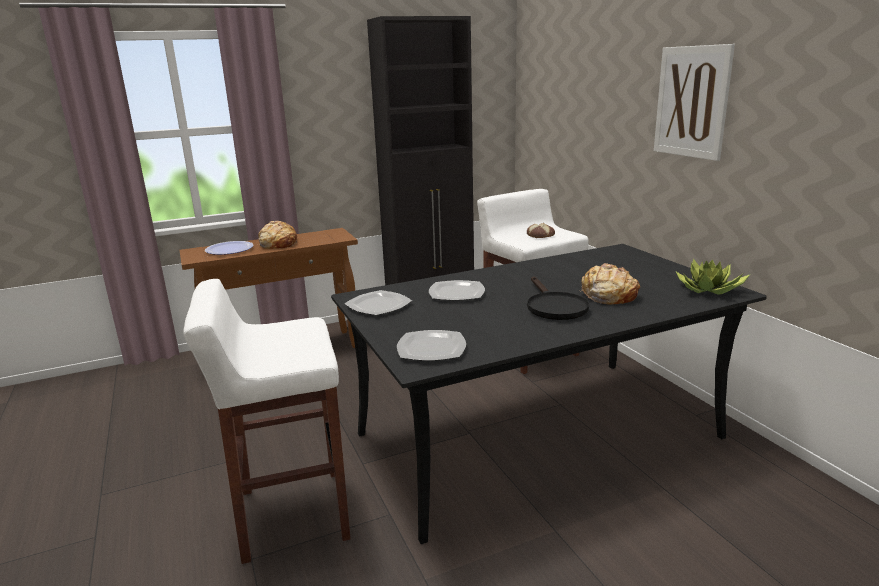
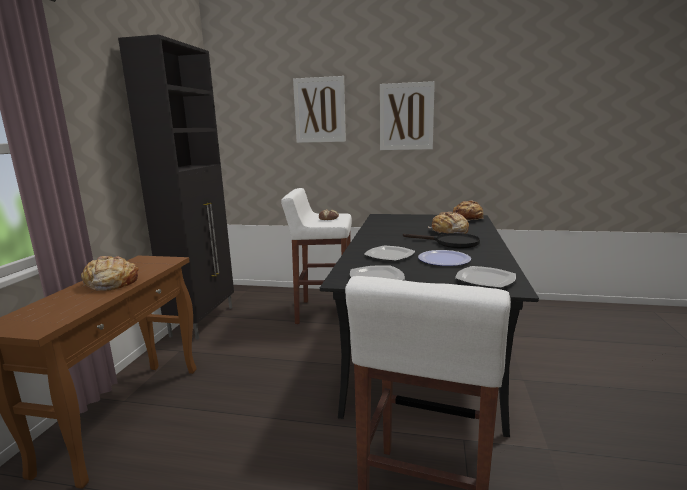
camera: 55 degrees left, 5 degrees down
plate [205,241,254,255] -> plate moved to [418,250,471,266]
potted plant [676,259,750,295] -> bread [453,201,483,221]
none -> picture [293,76,346,143]

